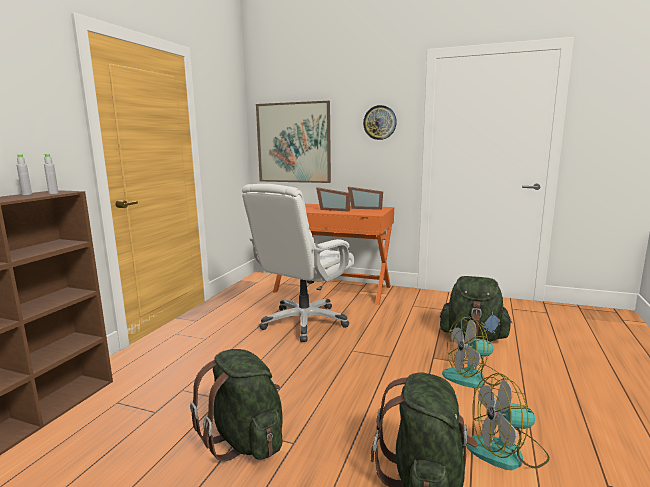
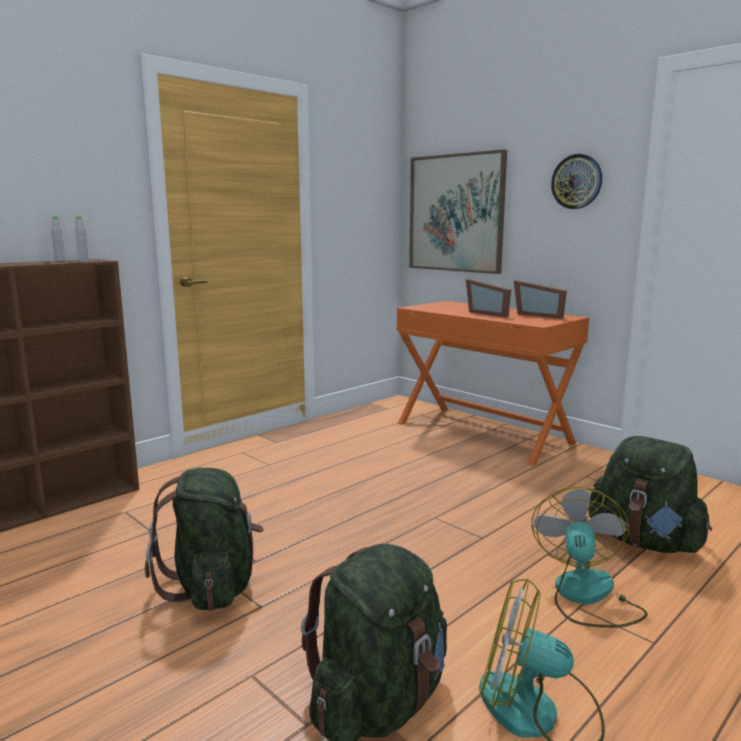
camera: 25 degrees right, 0 degrees up
white office chair [242,184,355,342] -> none
fan [442,316,504,388] -> fan turned 90 degrees clockwise [532,487,648,628]

